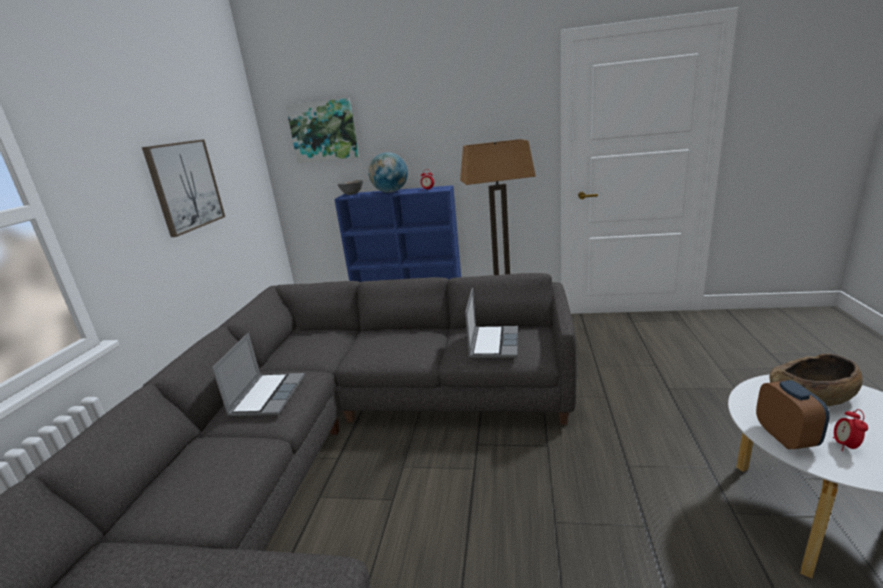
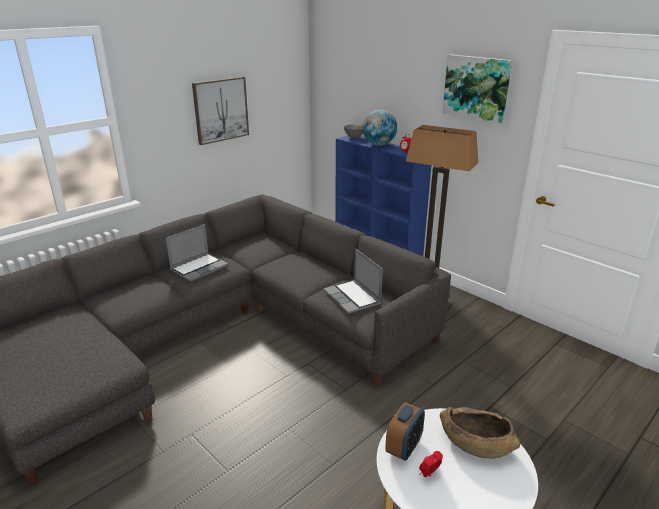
camera: 35 degrees right, 5 degrees up
picture [286,98,359,163] -> picture moved to [442,54,512,124]
laptop [465,288,518,358] -> laptop turned 105 degrees clockwise [324,248,383,314]

